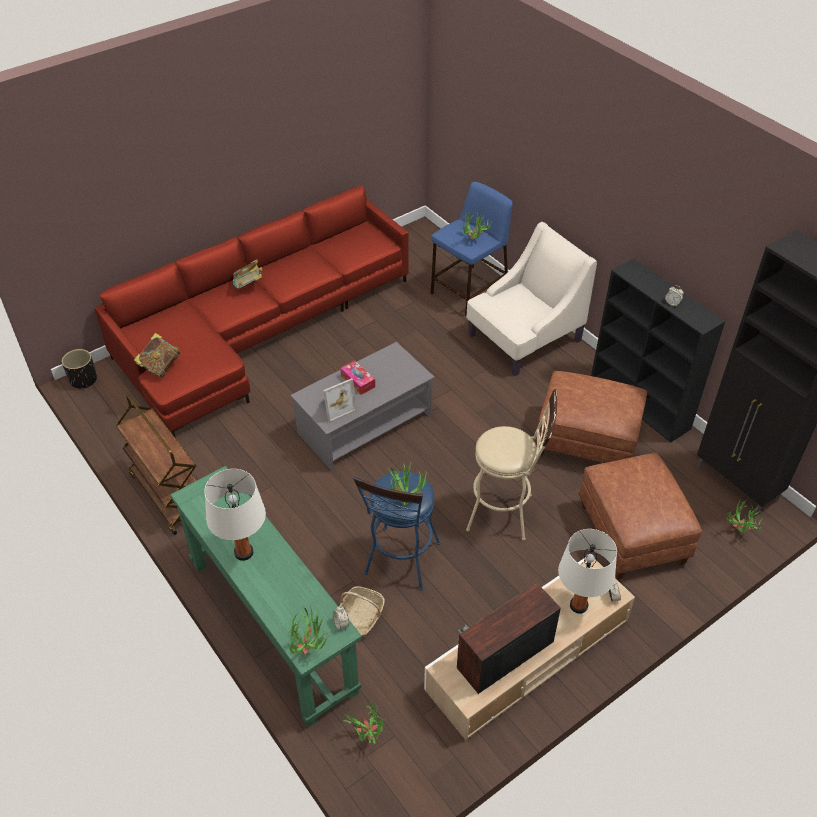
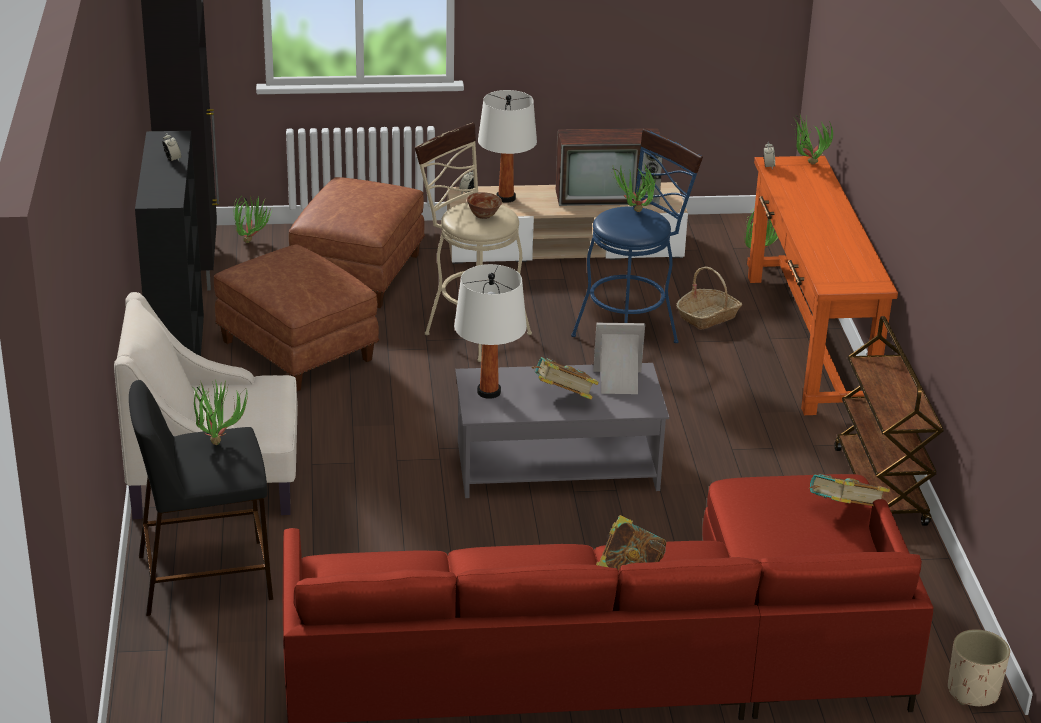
camera: 150 degrees left, 15 degrees down
black planter [62,349,97,389] -> beige planter [948,629,1010,706]
green console table [170,466,362,727] -> orange console table [747,156,898,415]
white table lamp [204,469,266,561] -> white table lamp moved to [454,264,527,399]
tissue box [340,360,375,395] -> book [531,357,599,400]
blue stool [430,182,513,316] -> black stool [129,380,273,616]
none -> bowl [467,192,502,219]

